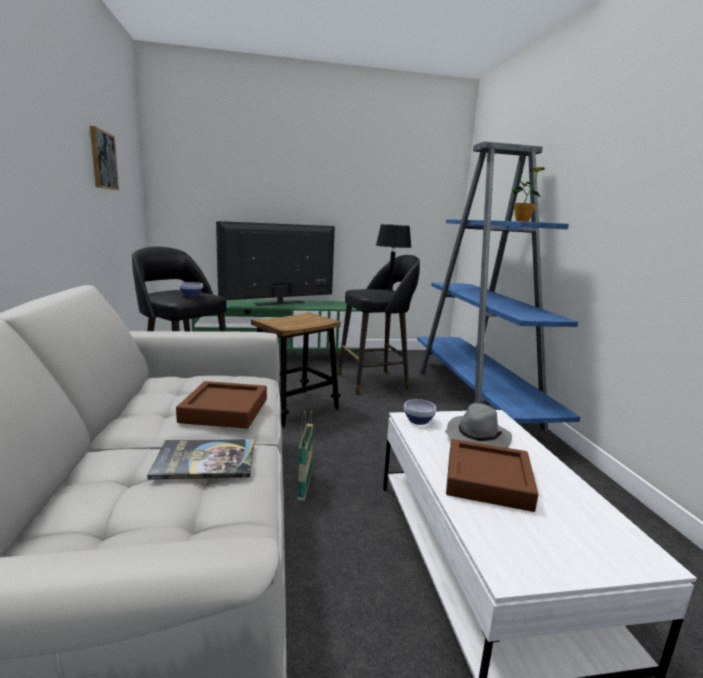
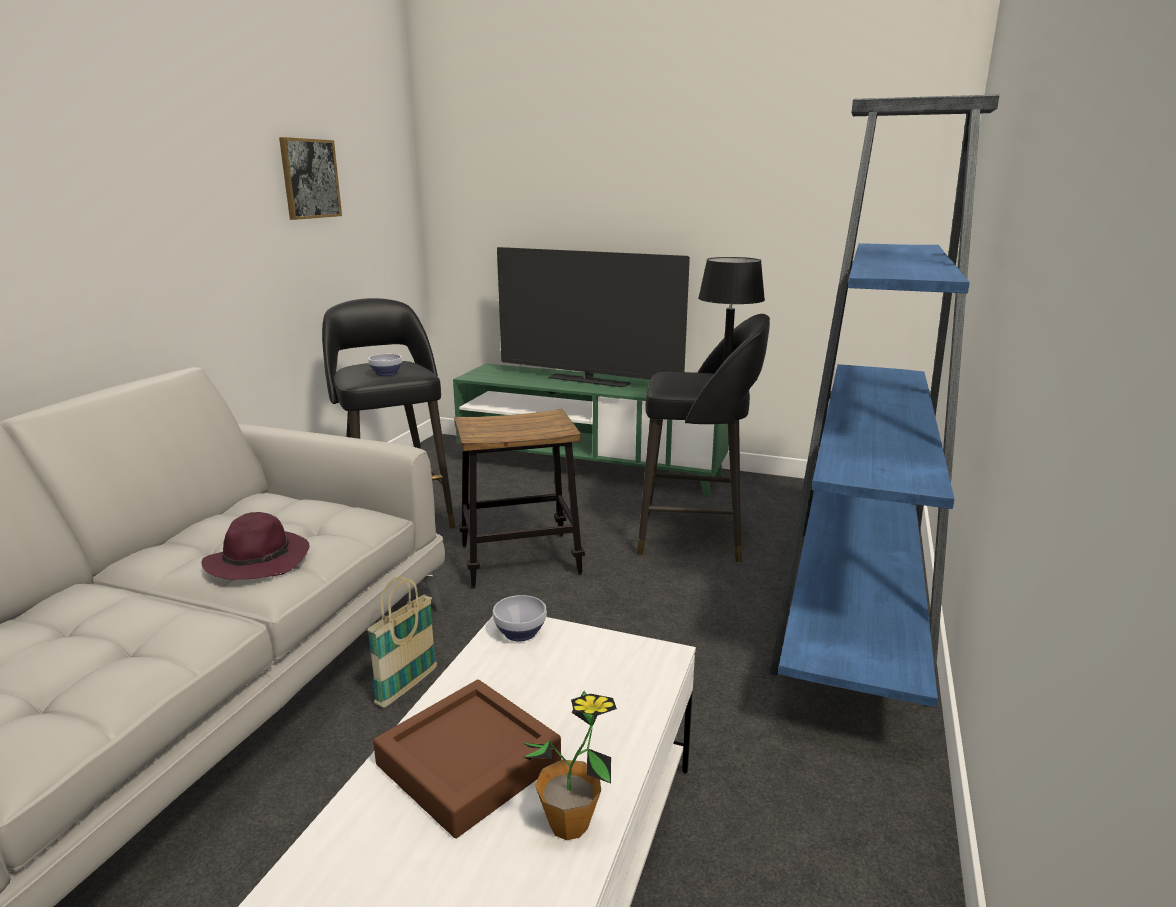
camera: 30 degrees right, 5 degrees up
book [147,439,255,480] -> none
brown tray [176,381,267,429] -> purple hat [202,512,309,580]
television [216,221,335,306] -> television turned 150 degrees counterclockwise [497,247,690,387]
grey hat [445,403,512,448] -> none
potted plant [512,167,544,222] -> potted plant moved to [523,691,617,840]

